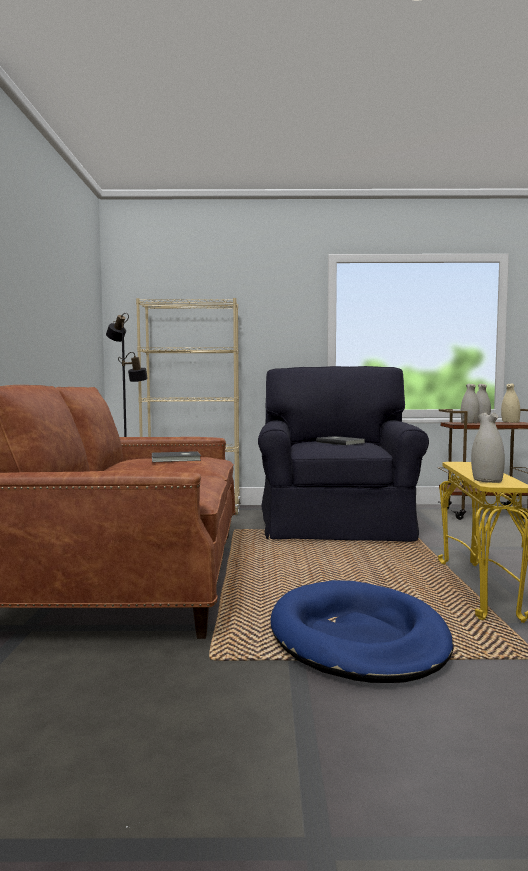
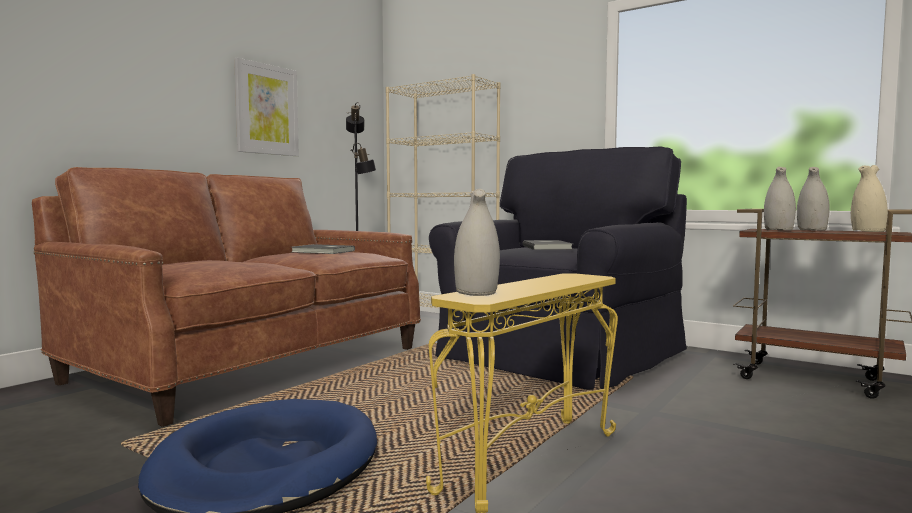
camera: 35 degrees right, 0 degrees up
none -> picture [234,58,299,156]

